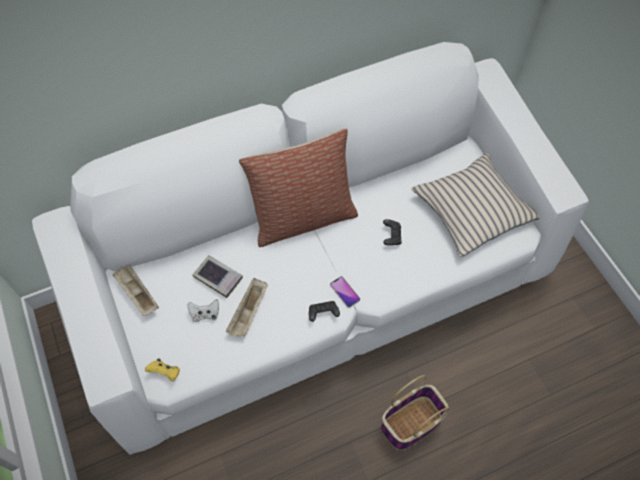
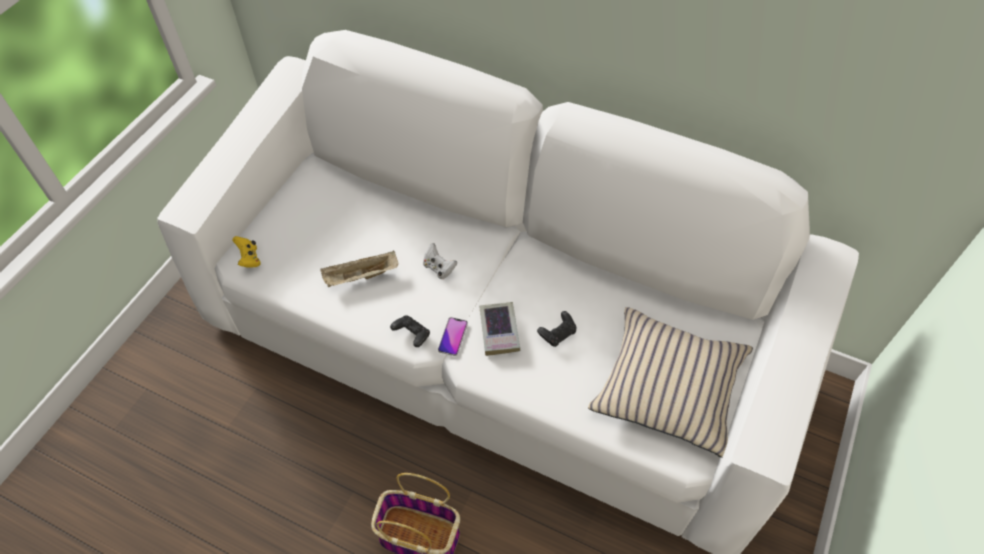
camera: 50 degrees right, 5 degrees down
beige tray [113,264,159,316] -> none
white game controller [188,299,219,322] -> white game controller moved to [423,243,457,279]
book [192,255,243,298] -> book moved to [479,302,520,356]
pillow [239,128,358,247] -> none

